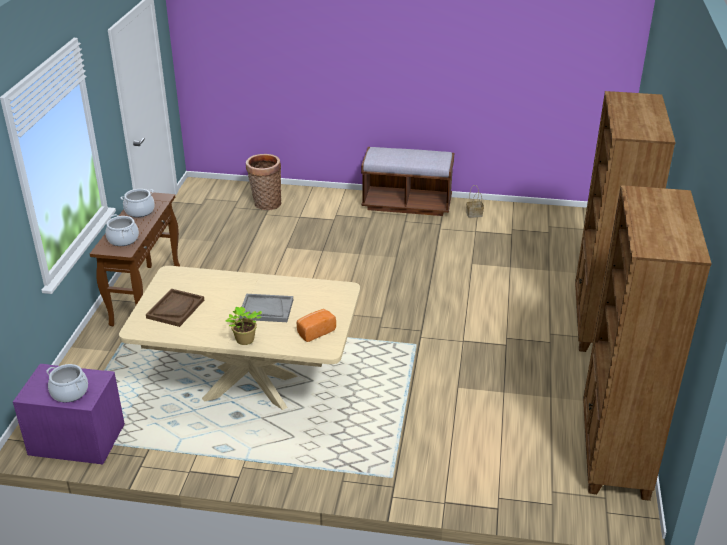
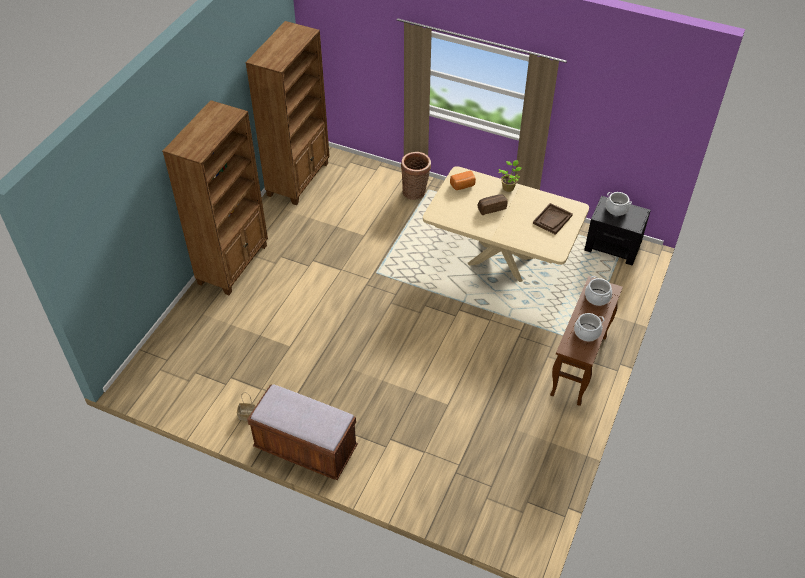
camera: 165 degrees left, 15 degrees up
purple nightstand [13,364,125,464] -> black nightstand [584,196,651,265]
grey tray [239,294,293,322] -> bread [478,194,507,215]
basket [246,154,281,210] -> basket moved to [401,152,431,200]

